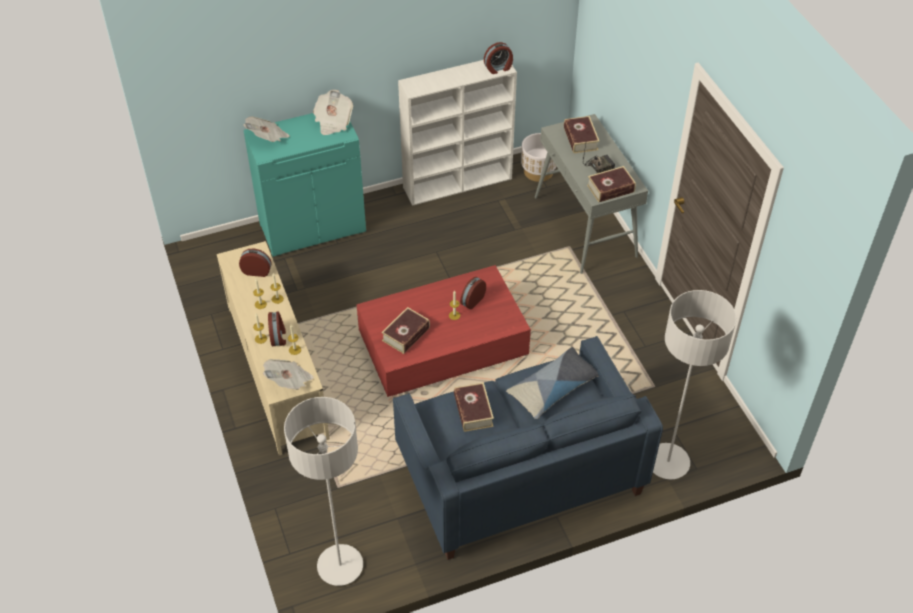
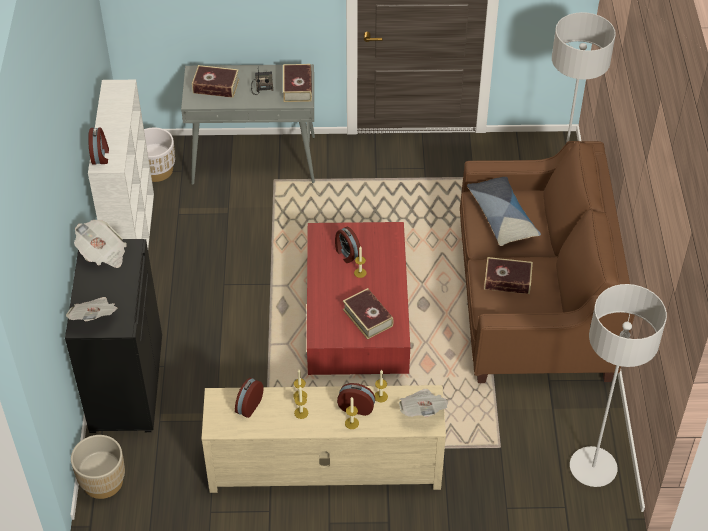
camera: 70 degrees left, 0 degrees up
turquoise cabinet [243,113,366,257] -> black cabinet [65,239,162,433]
blue sofa [393,336,663,560] -> brown sofa [460,141,635,383]
alarm clock [484,42,513,74] -> alarm clock moved to [88,128,109,165]
none -> beige planter [71,435,125,499]

